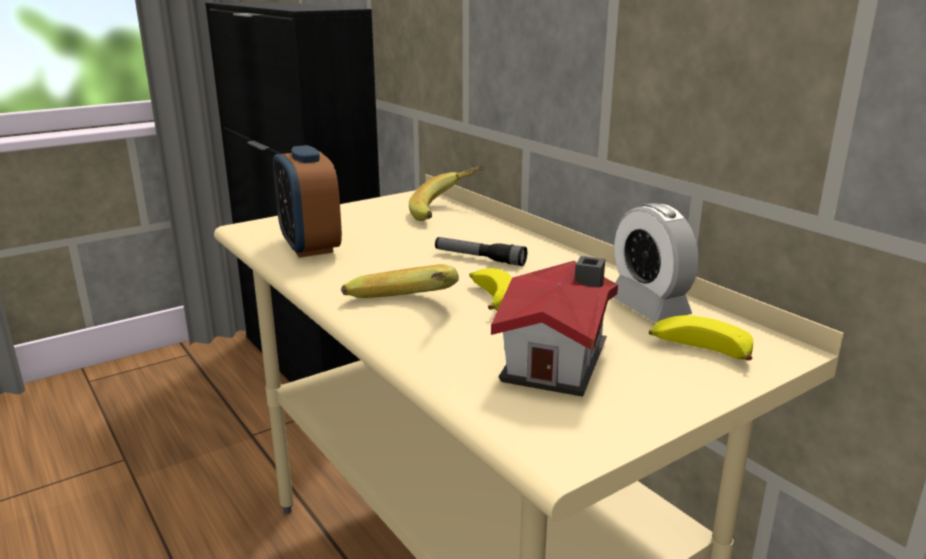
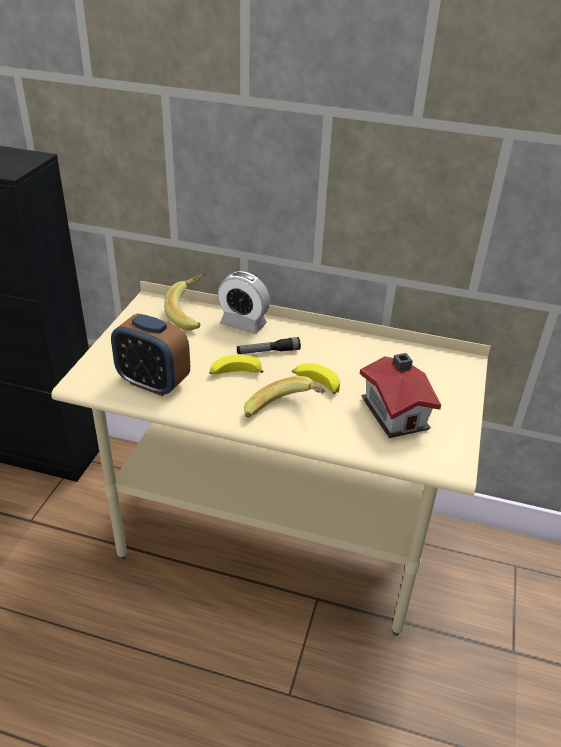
camera: 40 degrees left, 15 degrees up
alarm clock [613,203,698,322] -> alarm clock moved to [217,271,270,334]
banana [649,315,753,361] -> banana moved to [209,355,264,374]

